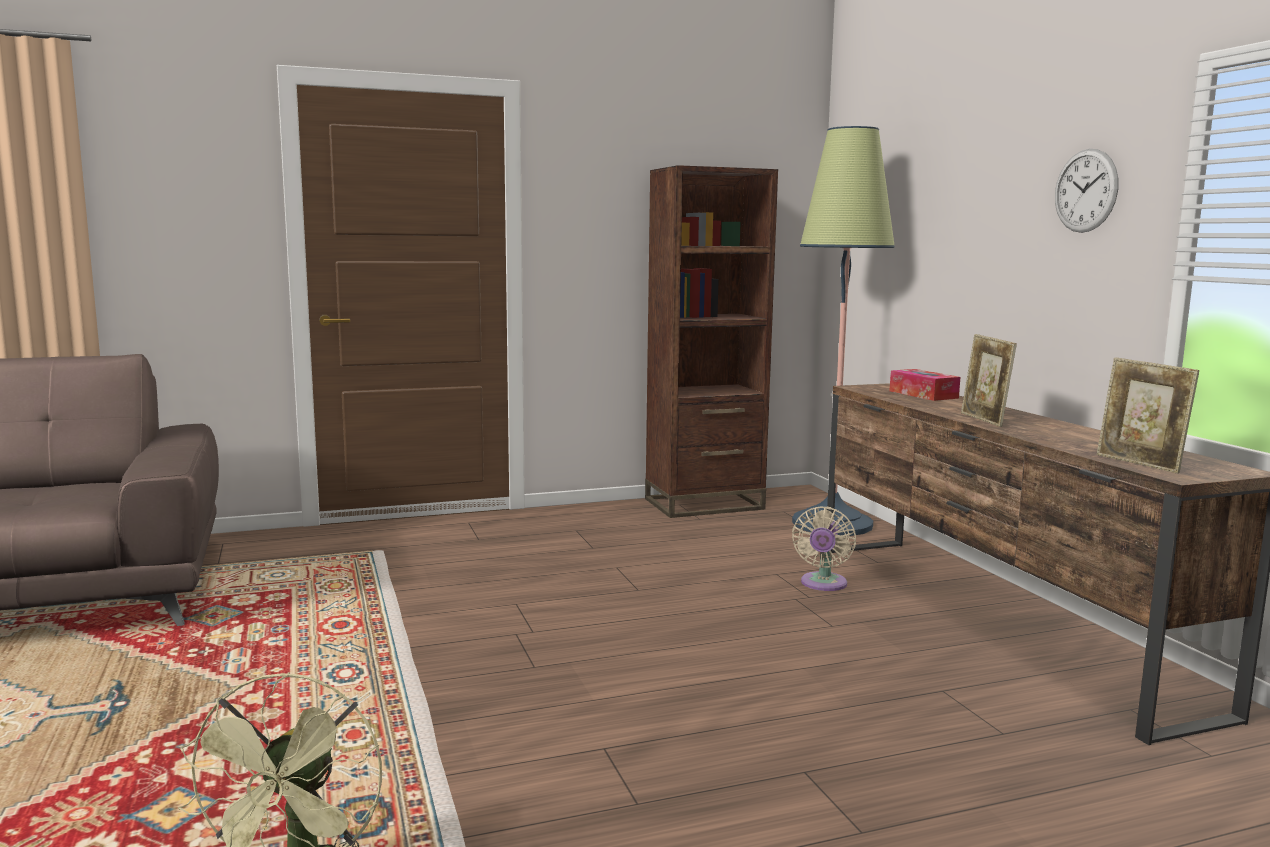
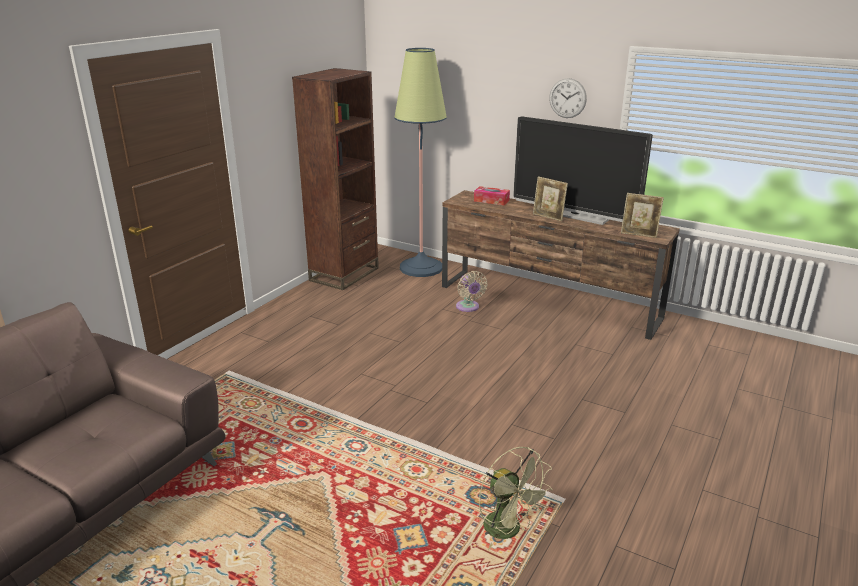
camera: 40 degrees left, 15 degrees up
none -> television [513,116,653,225]

